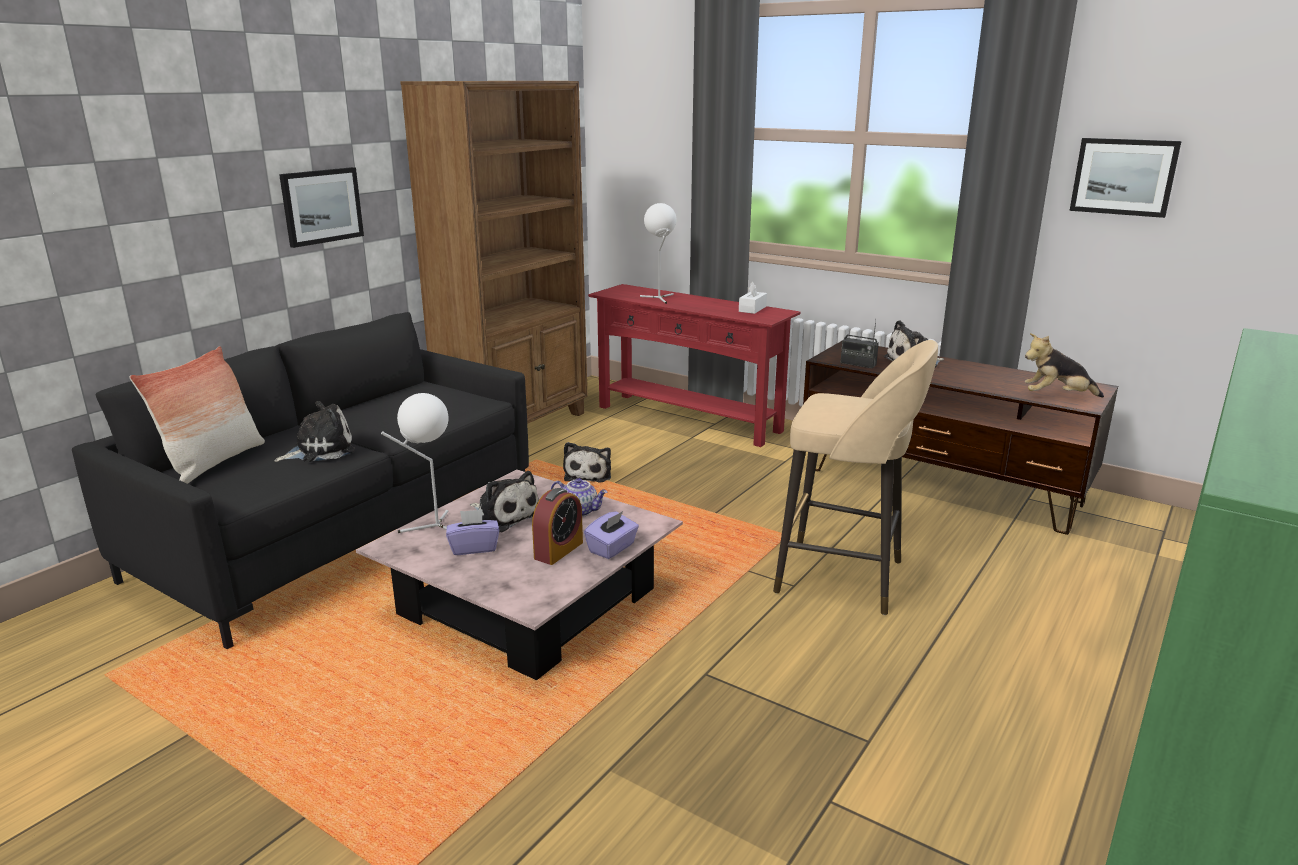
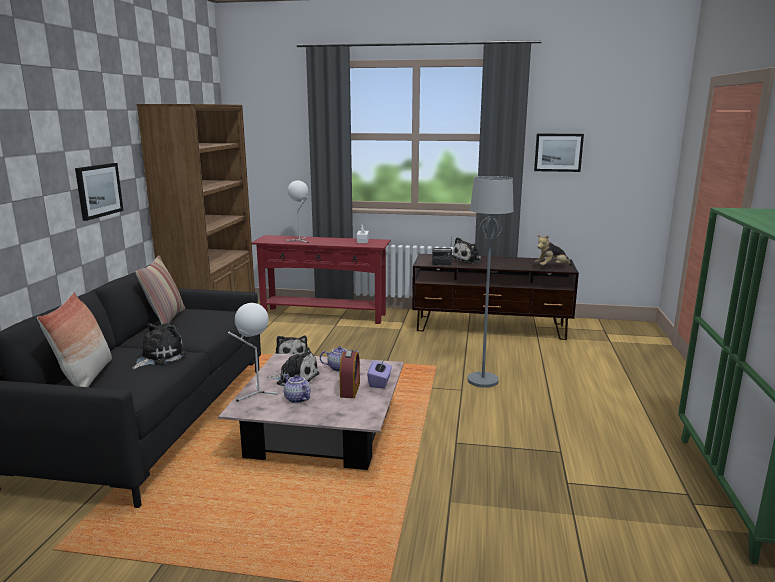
camera: 25 degrees left, 5 degrees down
purple tissue box [446,509,499,555] -> teapot [284,374,311,403]
beige stool [773,340,938,615] -> grey floor lamp [467,176,513,388]
none -> pillow [135,255,185,324]

